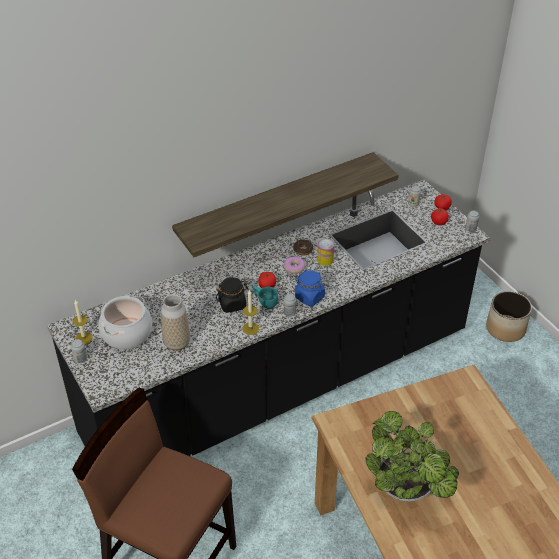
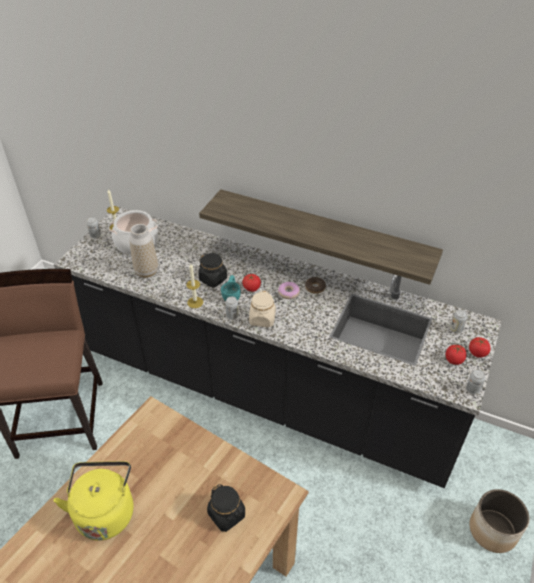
camera: 55 degrees right, 0 degrees up
blue jar [295,270,325,306] -> beige jar [249,290,276,327]
can [317,238,335,266] -> none
potted plant [366,411,459,502] -> yellow kettle [53,461,134,540]
none -> black jar [207,484,245,532]

